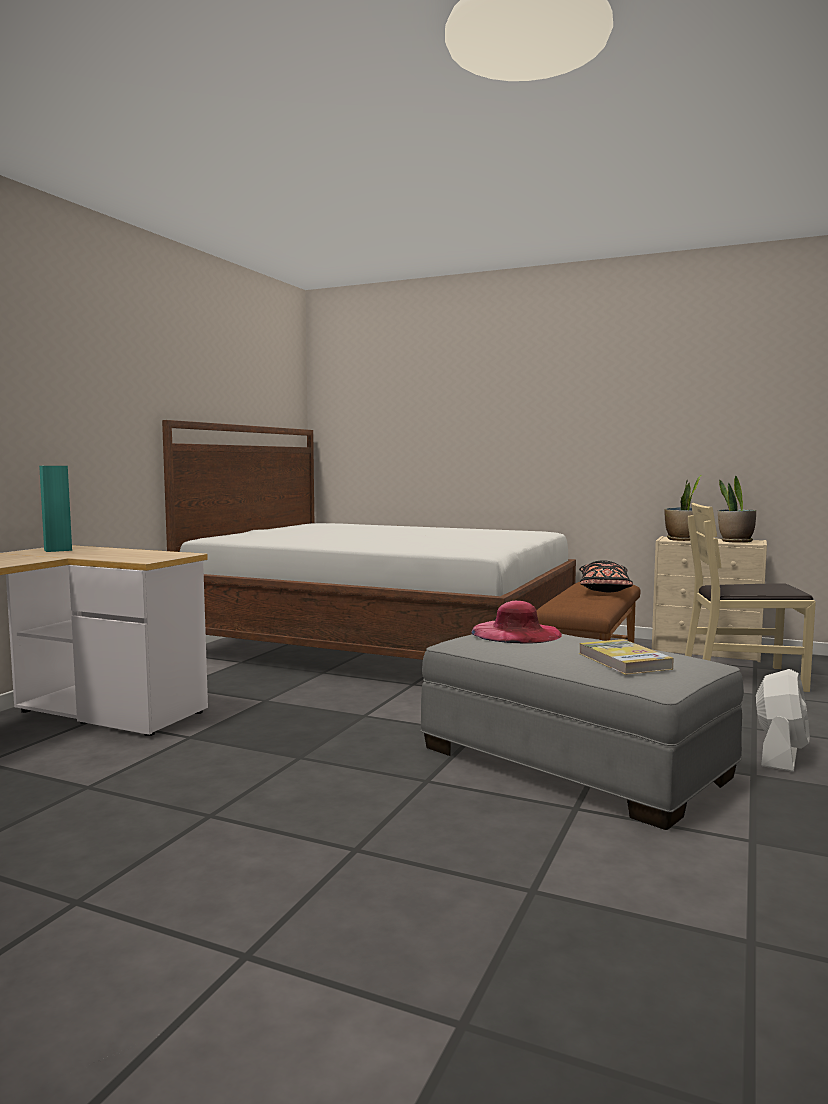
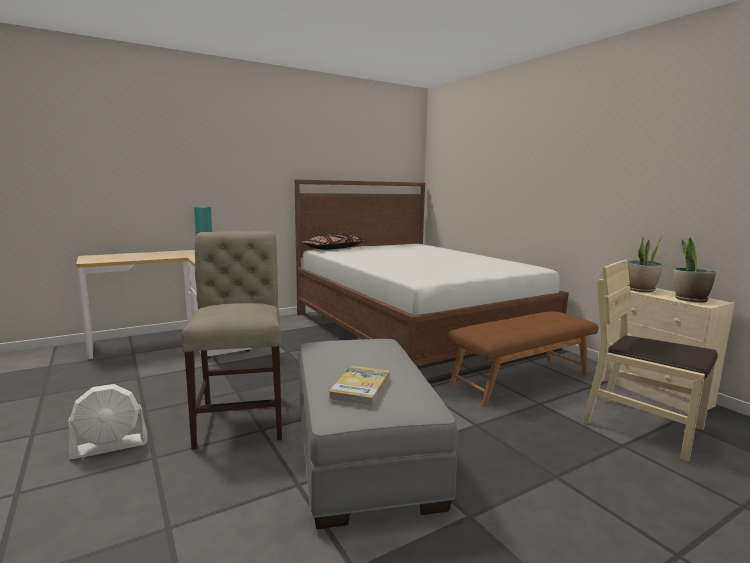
camera: 35 degrees right, 5 degrees up
pink hat [471,601,562,644] -> none
black pillow [579,560,633,592] -> black pillow moved to [302,233,364,250]
white fan [756,669,810,772] -> white fan moved to [68,384,147,459]
none -> beige chair [182,231,282,449]

